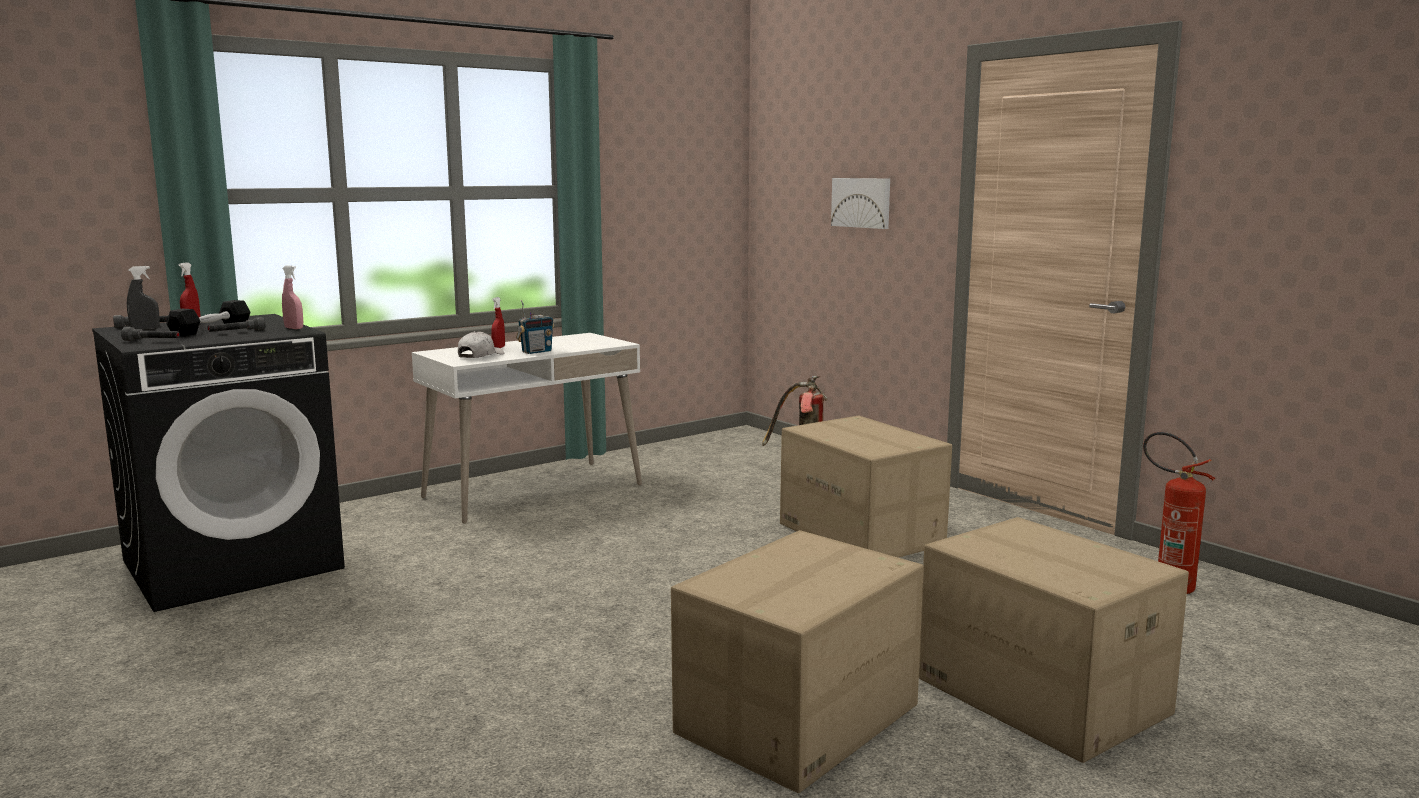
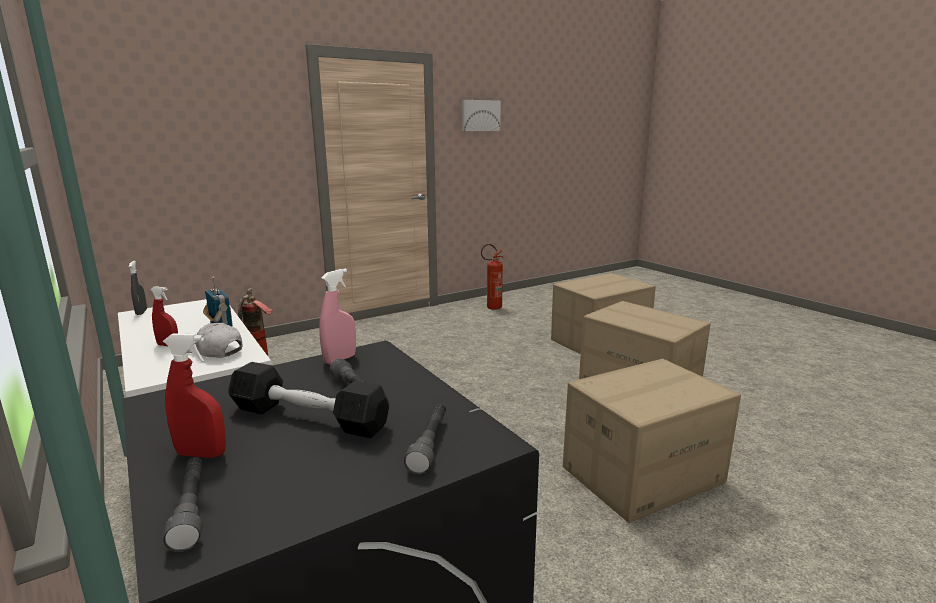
camera: 85 degrees left, 5 degrees up
grey spray bottle [127,266,160,330] -> grey spray bottle moved to [129,260,147,315]
cardboard box [780,415,952,558] -> cardboard box moved to [563,359,741,523]
picture [831,178,890,229] -> picture moved to [462,100,501,131]

